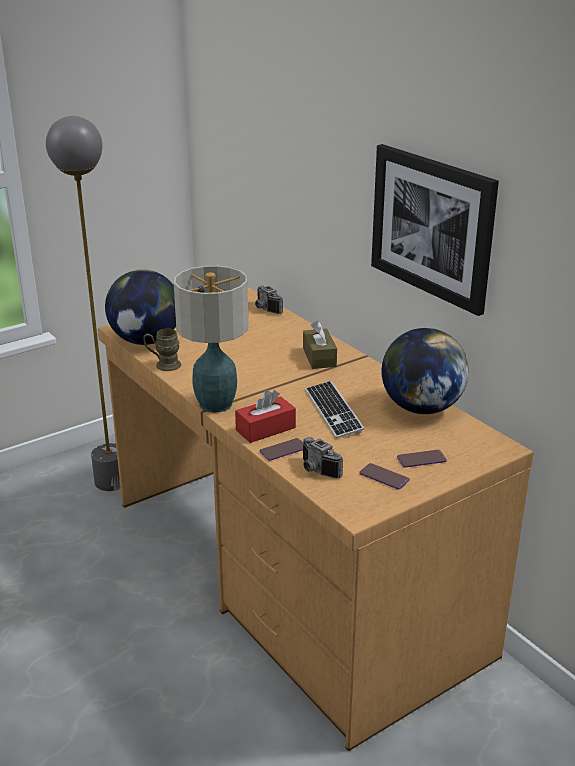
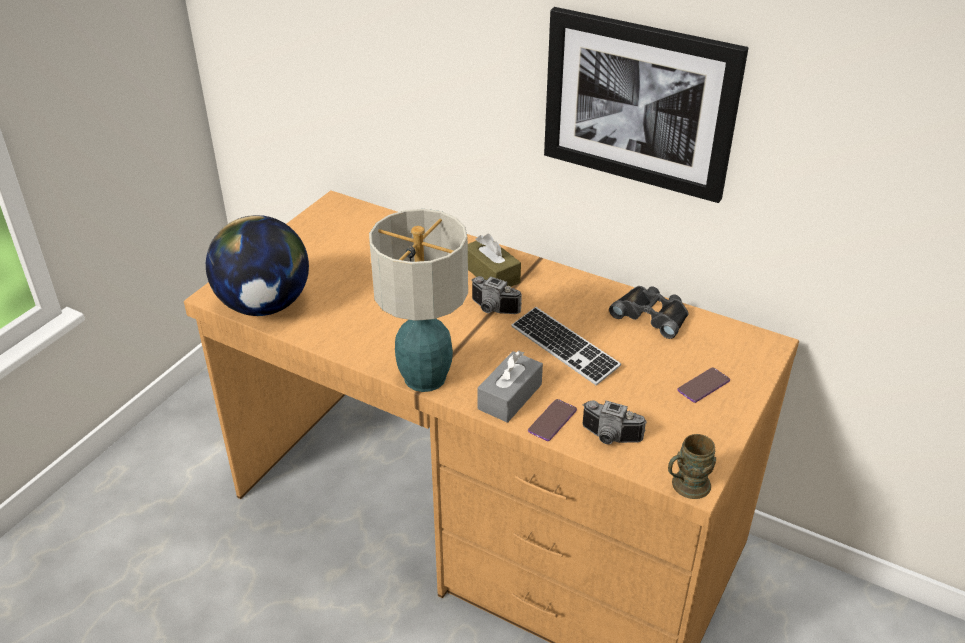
camera: 25 degrees left, 10 degrees up
grey floor lamp [46,116,121,491] -> none
brown mug [143,329,181,371] -> brown mug moved to [668,434,716,499]
red tissue box [235,390,296,443] -> grey tissue box [477,351,543,423]
camera [255,286,283,314] -> camera moved to [472,276,522,314]
phone [359,463,410,490] -> none
globe [382,328,469,414] -> black binoculars [609,286,688,339]

